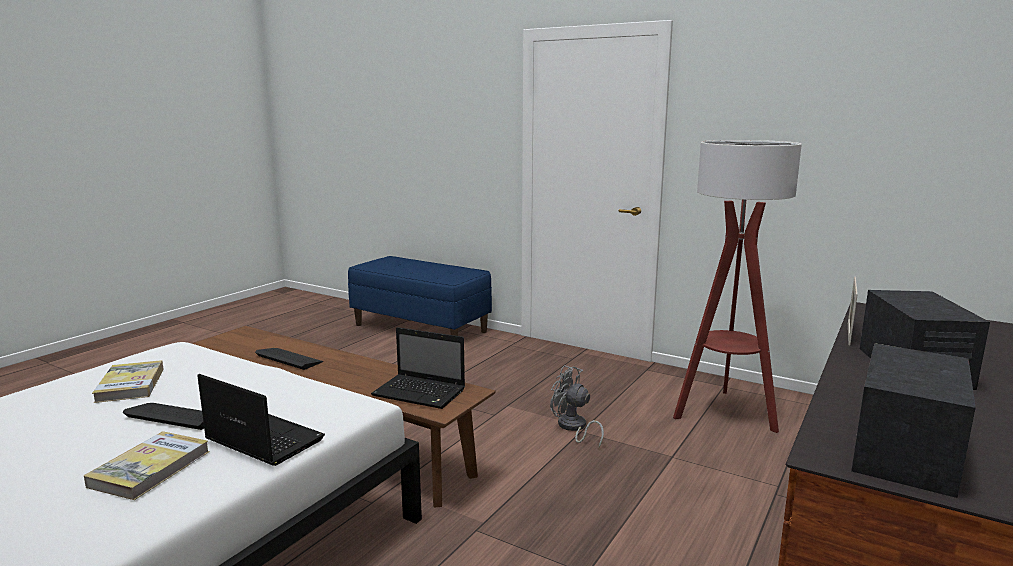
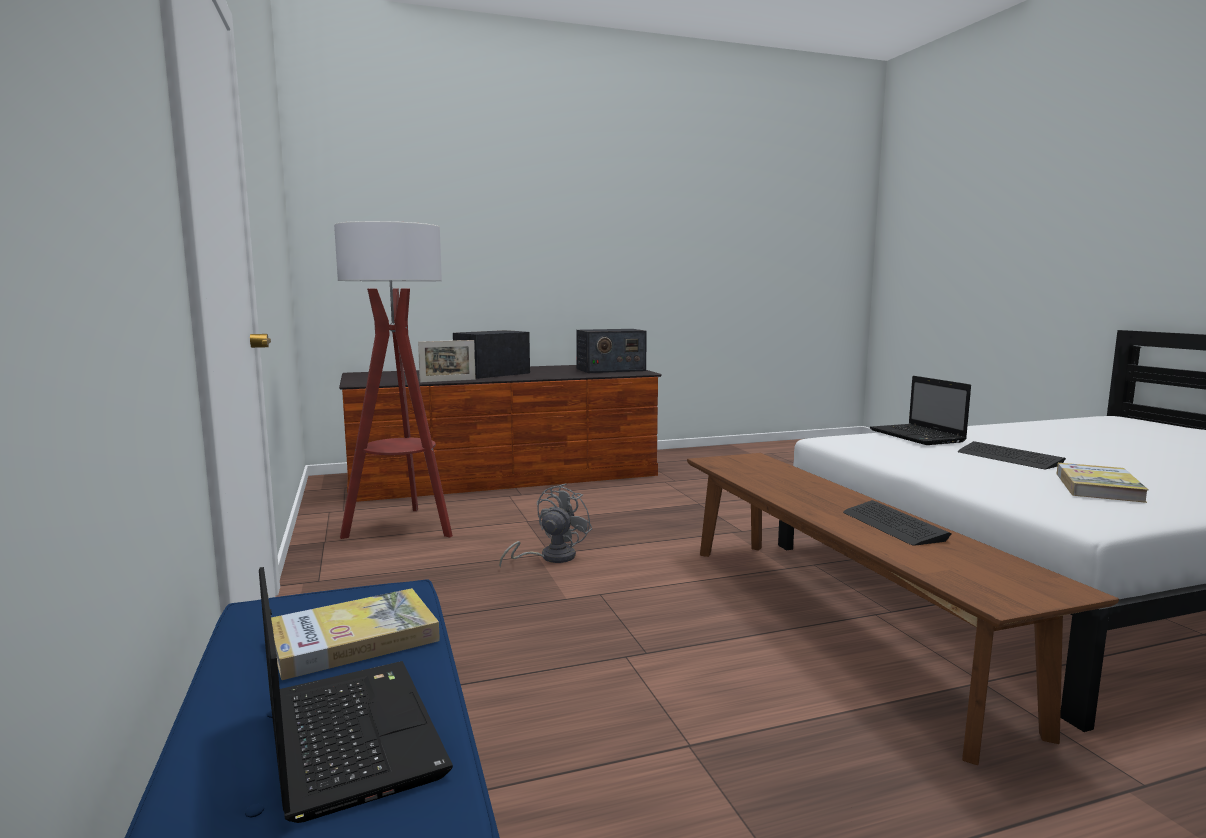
camera: 140 degrees left, 5 degrees down
book [84,431,210,500] -> book moved to [271,588,440,680]
laptop [371,327,465,409] -> laptop moved to [259,567,453,823]
grey fan [550,365,604,447] -> grey fan turned 135 degrees counterclockwise [499,484,592,568]

